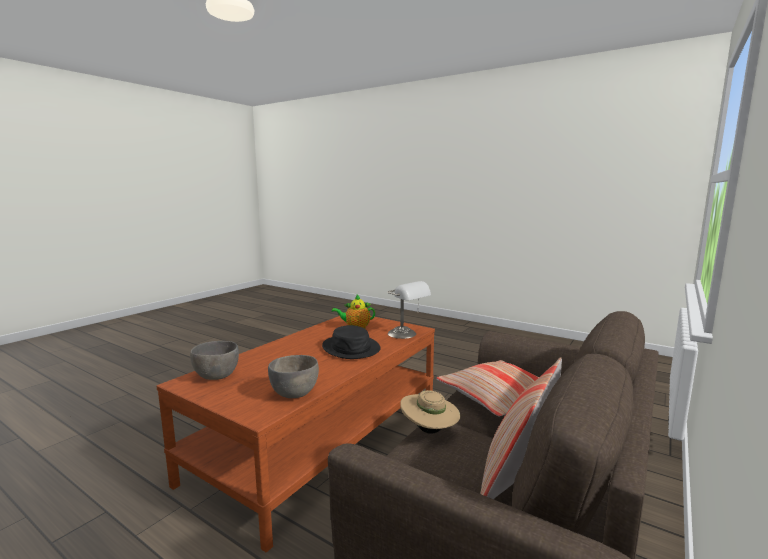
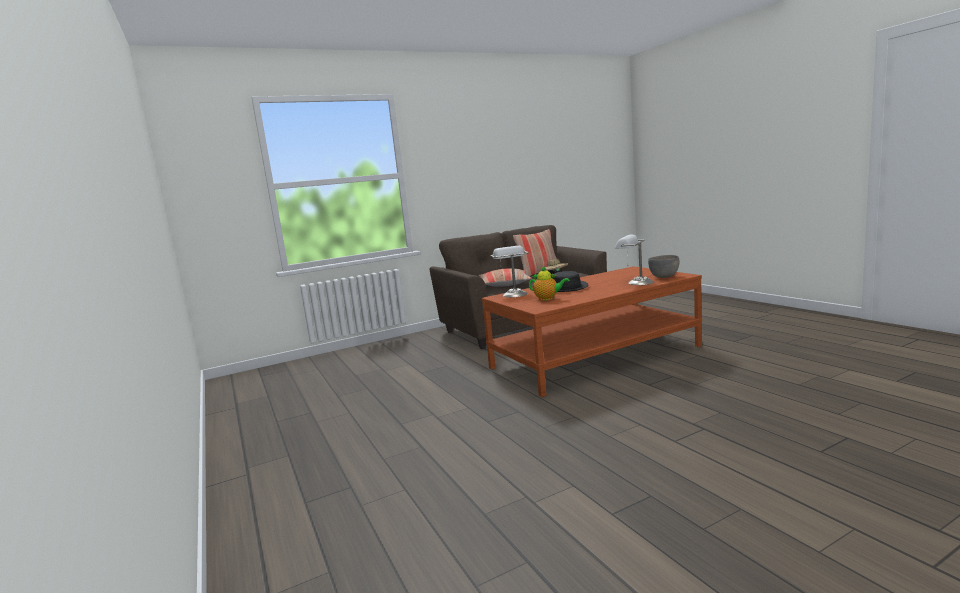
camera: 150 degrees left, 0 degrees up
grey bowl [268,355,319,398] -> none
none -> white table lamp [615,234,654,285]

